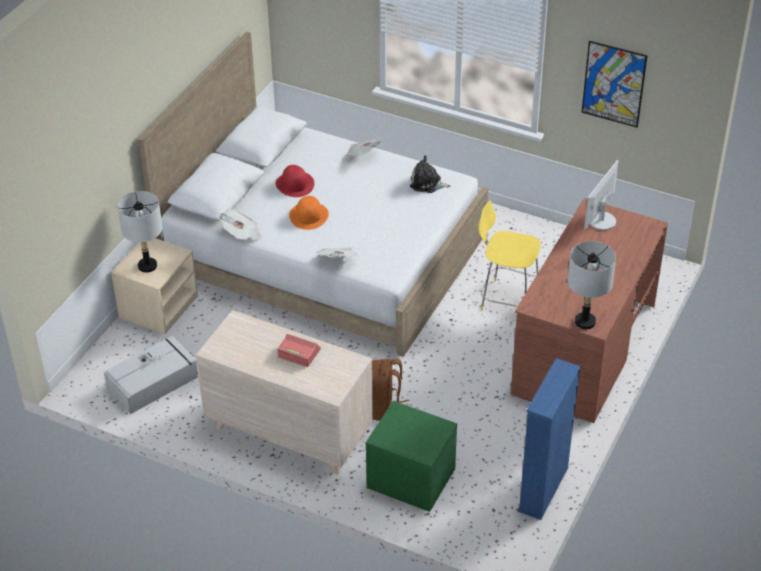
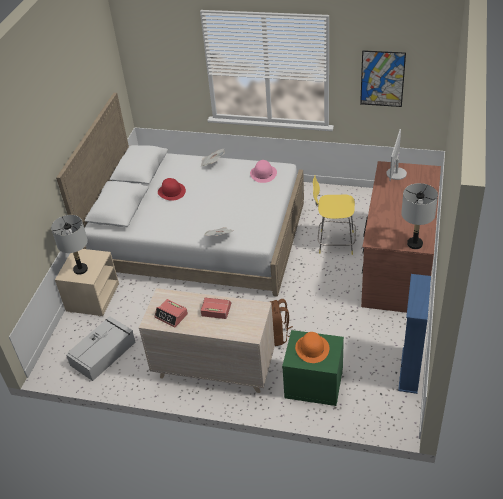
camera: 10 degrees left, 0 degrees up
newspaper [218,209,262,240] -> none
orange hat [289,196,329,230] -> orange hat moved to [295,332,329,363]
plush toy [410,156,451,193] -> pink hat [250,160,277,183]
none -> alarm clock [154,299,188,327]

